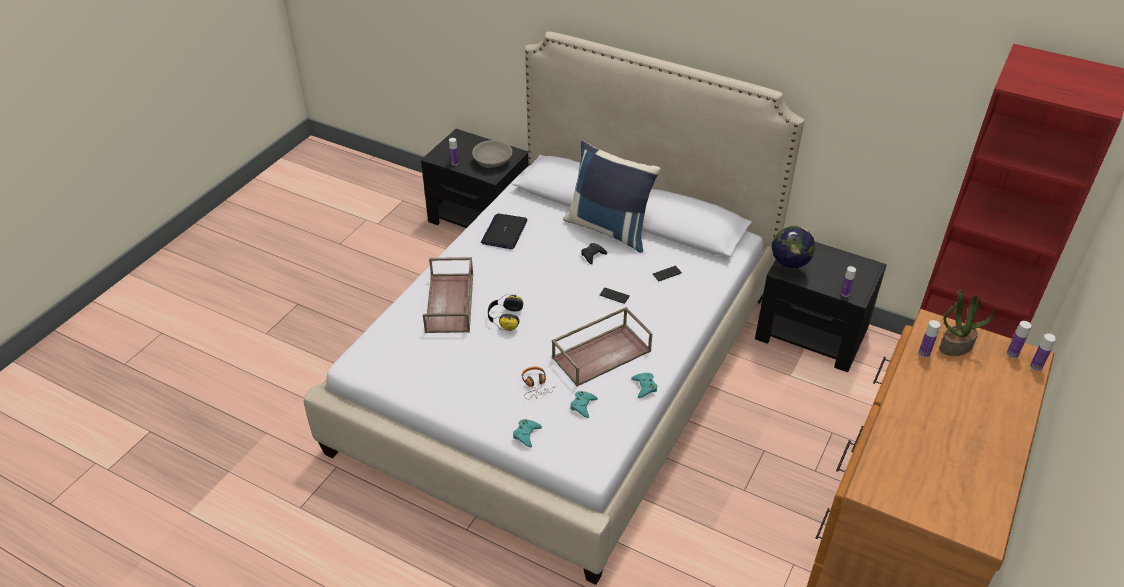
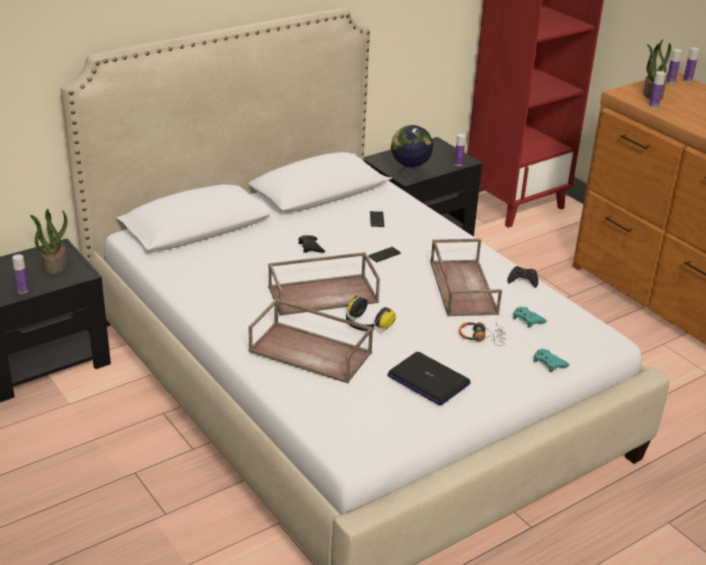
camera: 65 degrees left, 10 degrees down
grey bowl [472,140,513,168] -> potted plant [30,209,67,274]
laptop [481,214,528,249] -> laptop moved to [387,352,471,405]
blue pillow [563,141,661,253] -> none
turquoise game controller [631,373,657,398] -> black game controller [508,266,538,288]
none -> brown tray [268,252,380,315]

